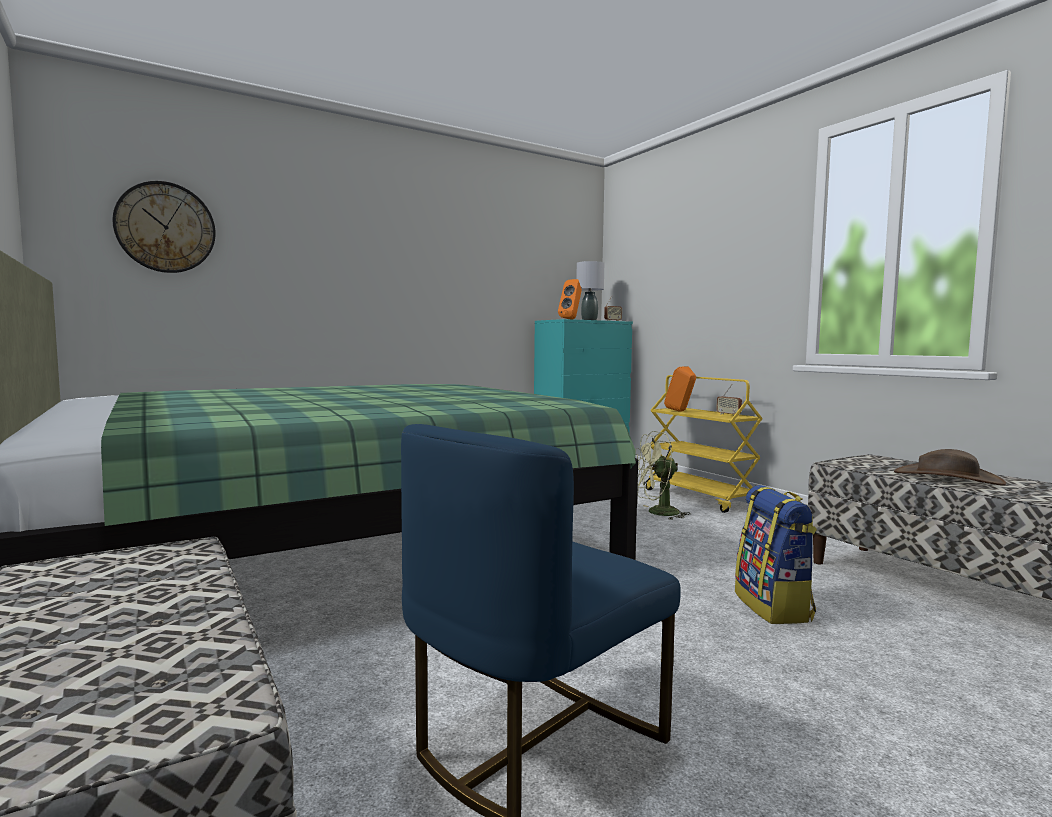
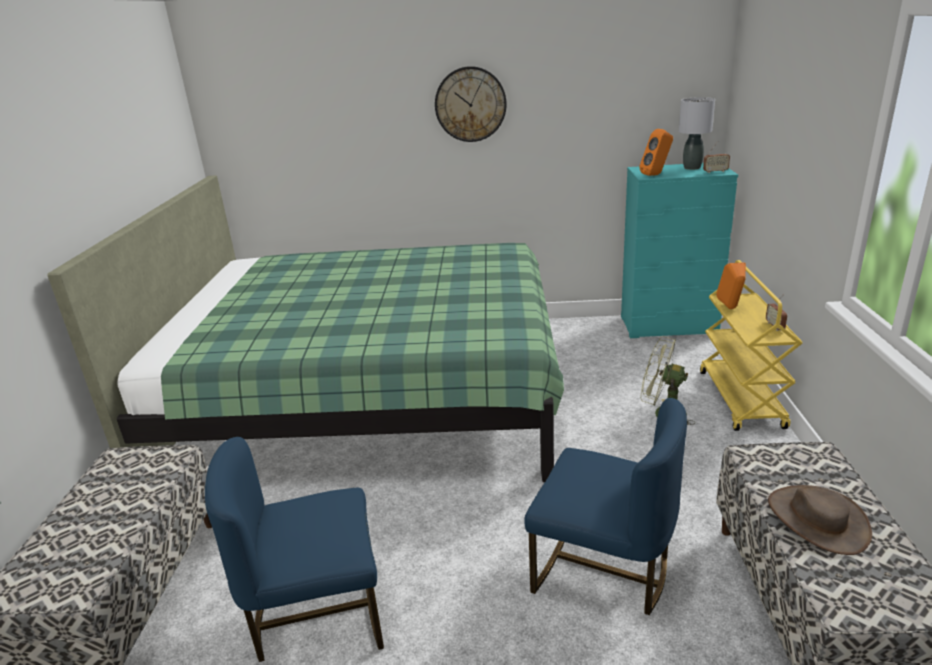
camera: 35 degrees right, 20 degrees up
wall clock [112,181,216,273] -> wall clock moved to [435,66,507,142]
backpack [735,485,817,624] -> blue chair [524,398,687,615]

